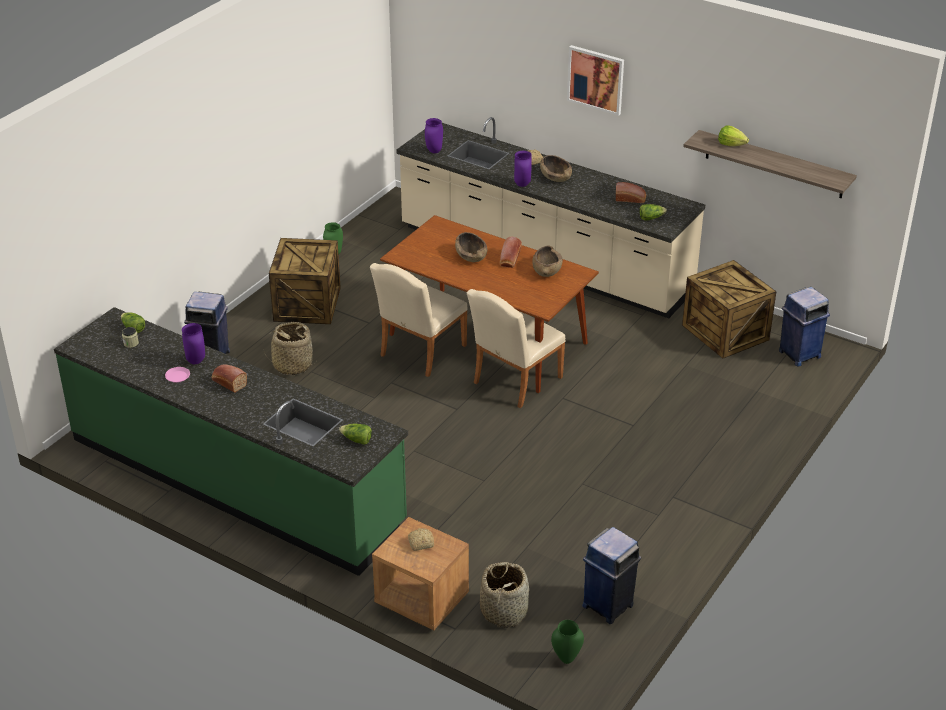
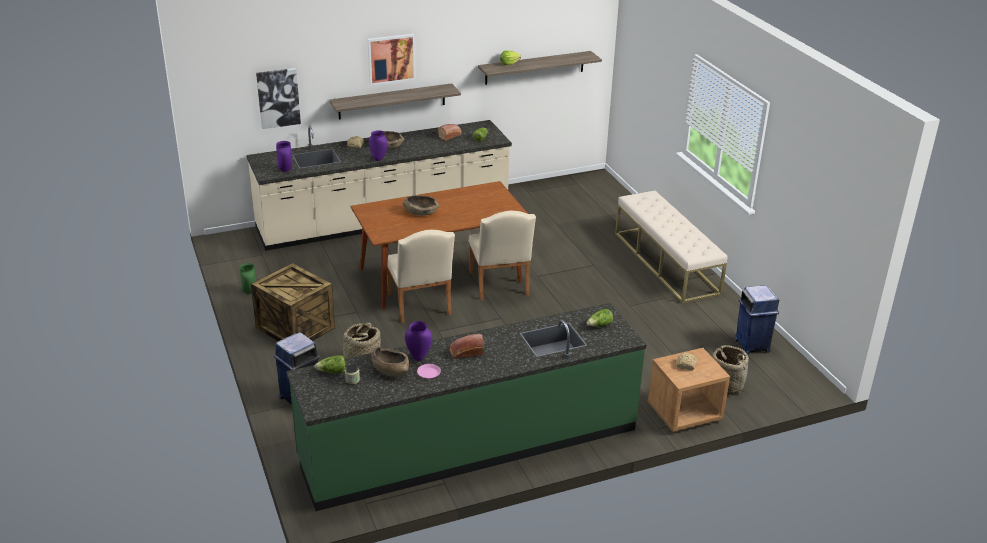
camera: 55 degrees left, 5 degrees down
bread [500,237,522,268] -> none
brown bowl [532,245,563,277] -> brown bowl moved to [372,346,409,377]
green vase [551,620,584,664] -> none
crate [682,260,776,358] -> none
blue trash can [779,287,830,367] -> none
none -> picture [256,68,301,129]
none -> shelf [329,83,461,119]
none -> beige bench [615,191,728,303]

